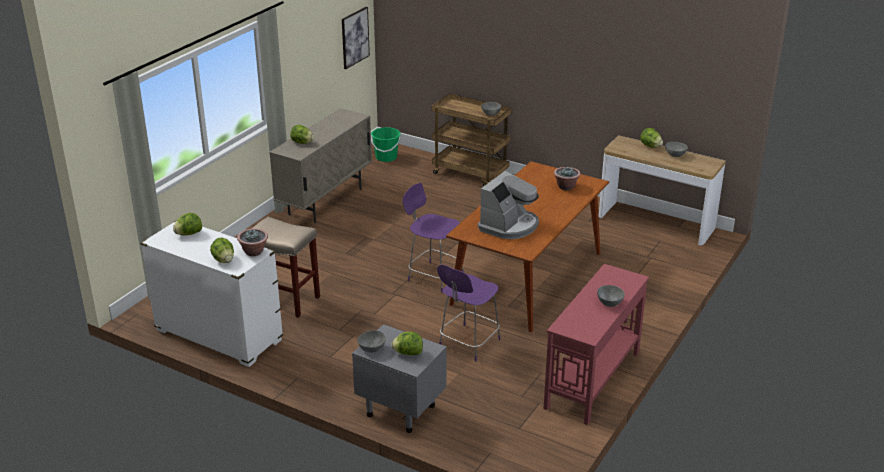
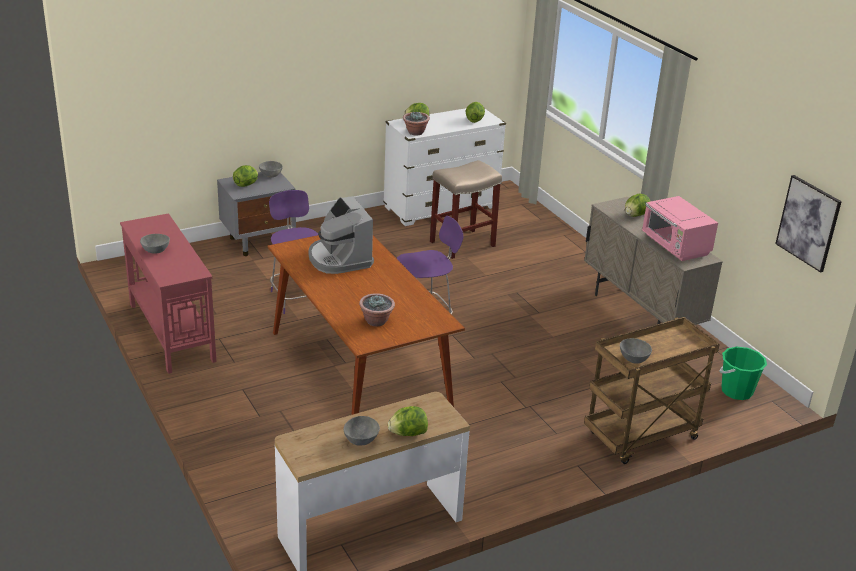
camera: 120 degrees right, 0 degrees up
none -> pink microwave [642,196,718,261]

